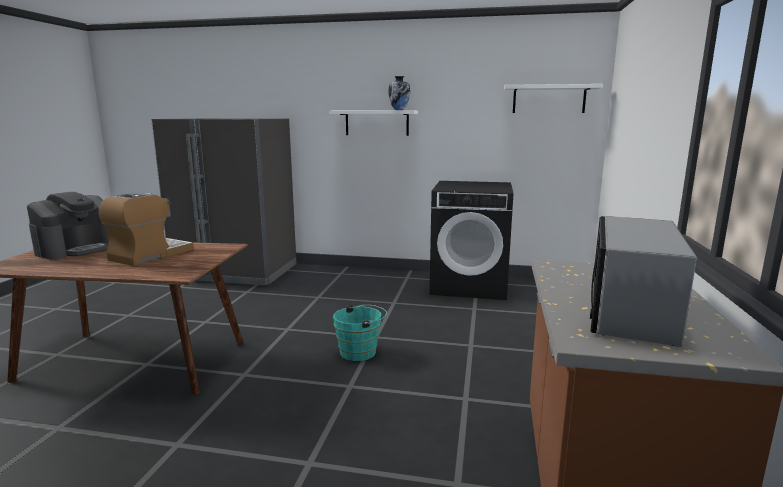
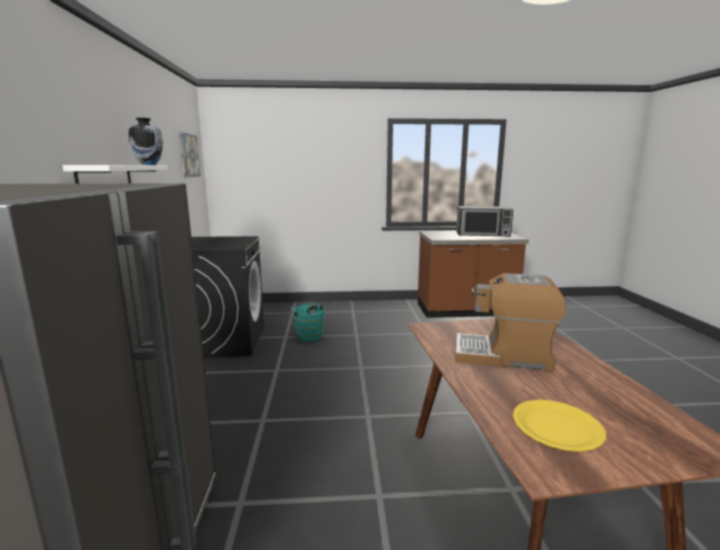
camera: 105 degrees left, 0 degrees up
coffee machine [27,192,109,260] -> yellow plate [513,400,606,452]
turquoise bucket [333,305,387,361] -> turquoise bucket moved to [291,303,325,342]
white shelf [504,84,603,113] -> picture [179,132,201,177]

